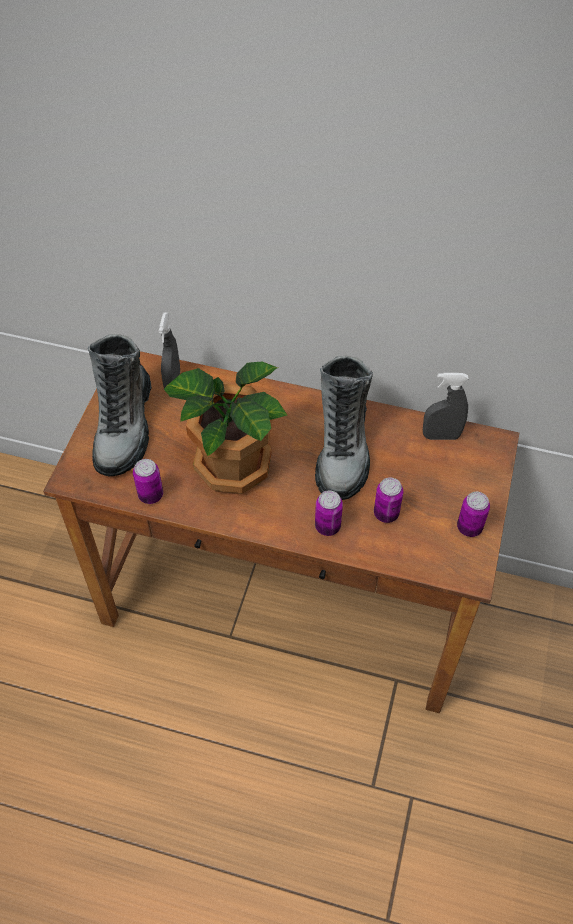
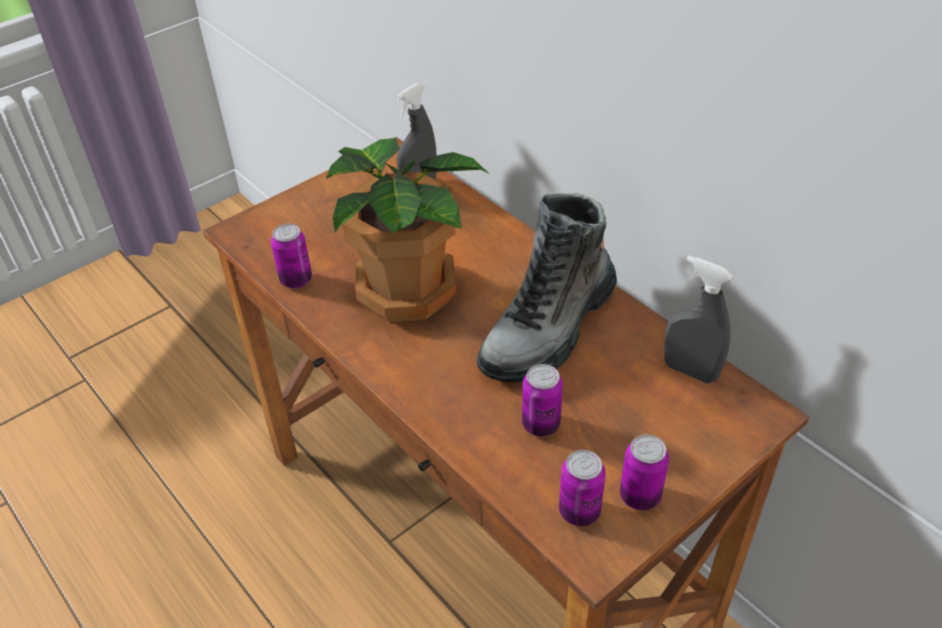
camera: 35 degrees right, 10 degrees down
boot [88,334,152,477] -> none
can [315,490,343,536] -> can moved to [559,450,606,526]

